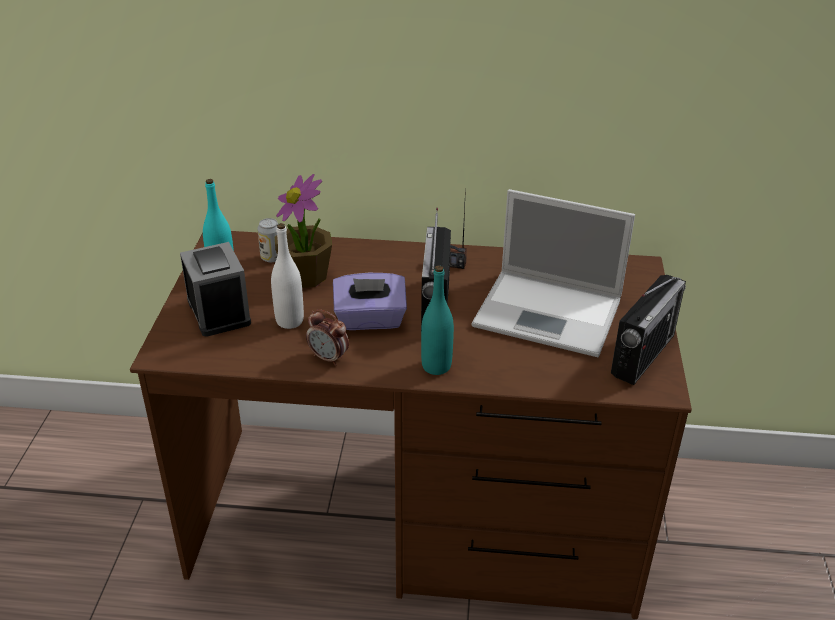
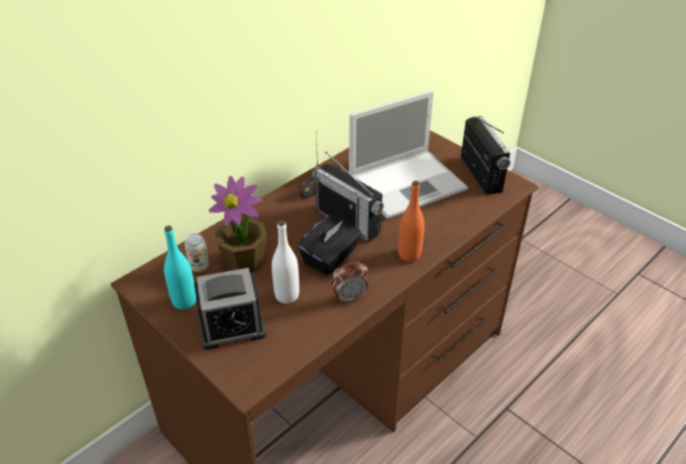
camera: 50 degrees left, 5 degrees up
alarm clock [180,242,251,337] -> alarm clock turned 150 degrees clockwise [194,268,266,350]
purple tissue box [333,273,407,330] -> black tissue box [298,213,361,275]
turquoise bottle [421,266,454,375] -> orange bottle [398,181,425,262]

